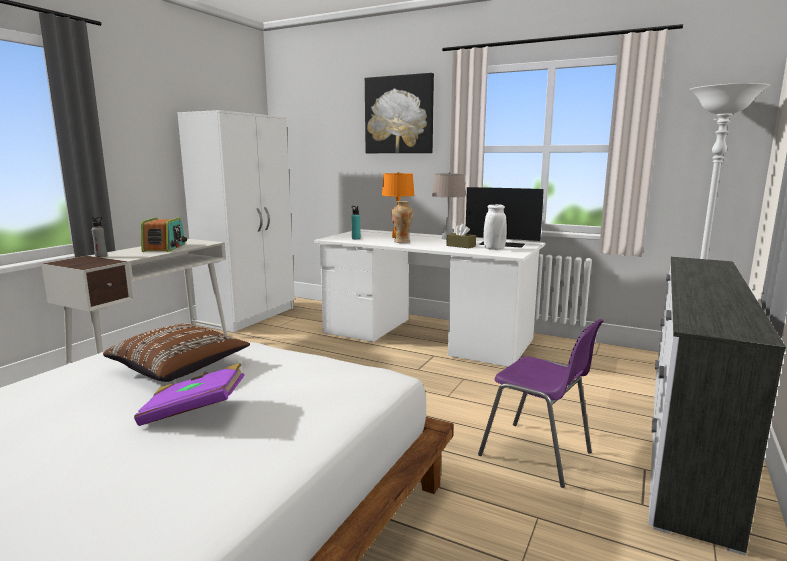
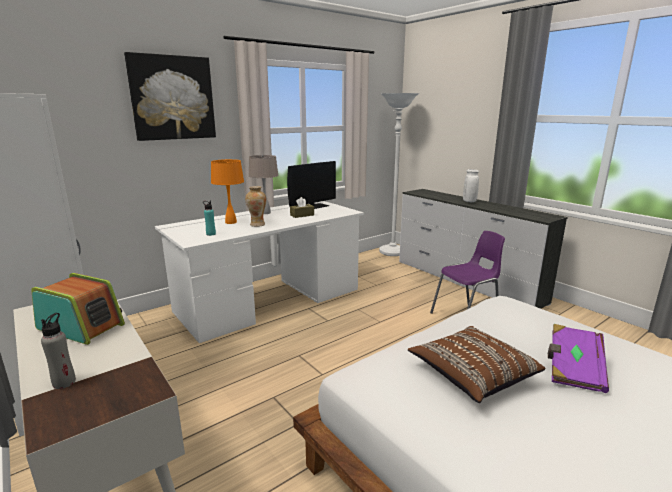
camera: 65 degrees left, 5 degrees up
white vase [484,204,507,250] -> white vase moved to [463,169,479,202]

